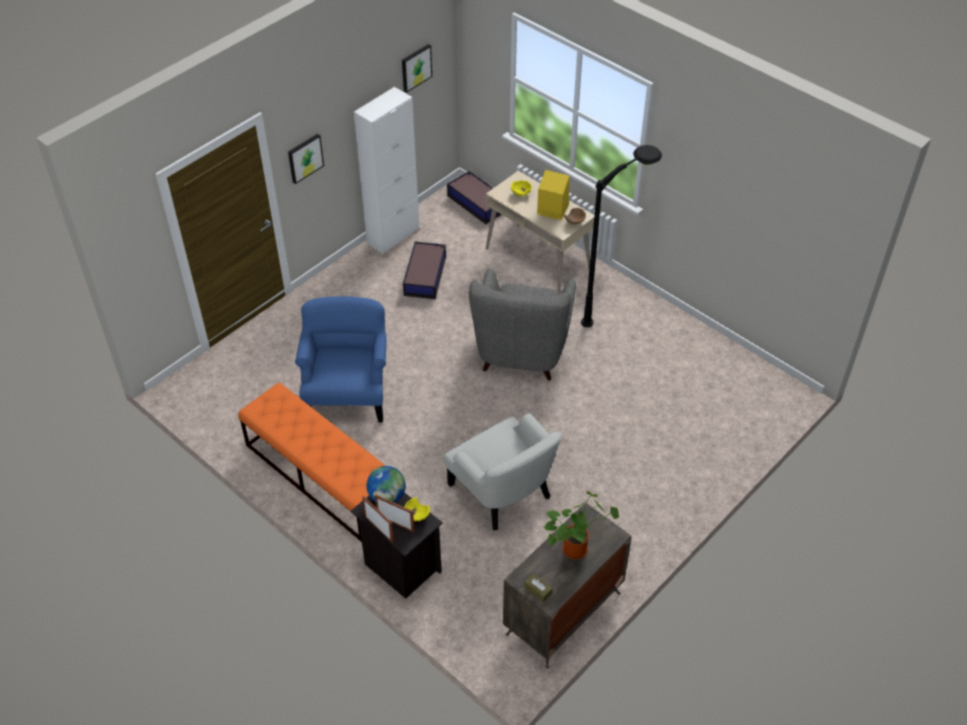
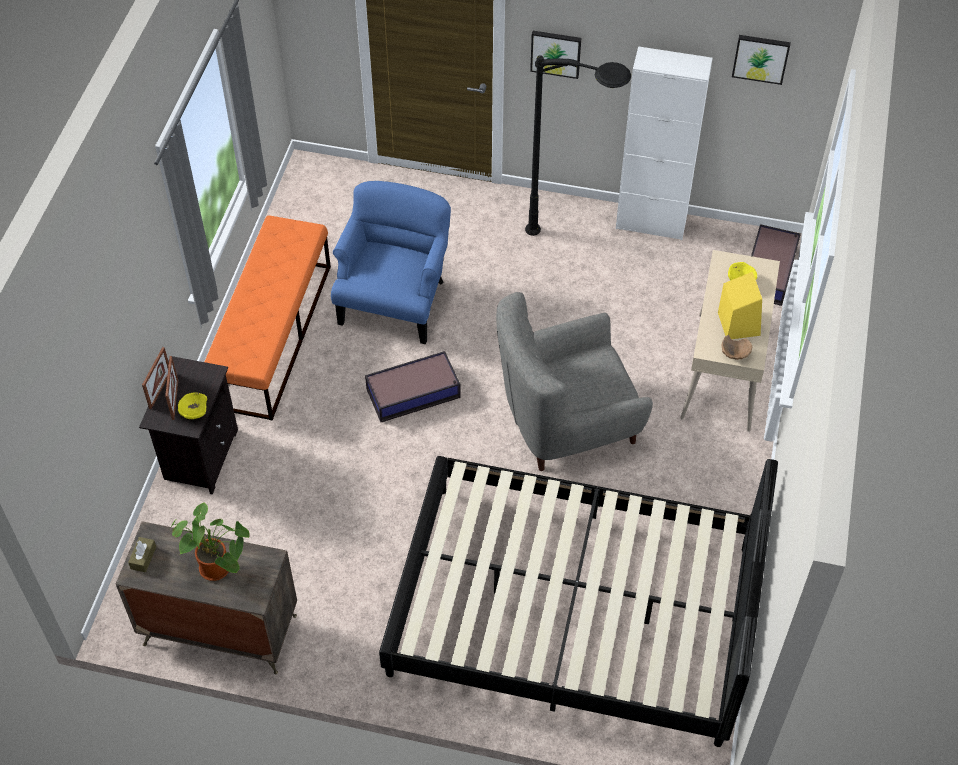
camera: 60 degrees right, 5 degrees up
blue armchair [295,296,387,422] -> blue armchair turned 45 degrees counterclockwise [331,181,451,344]
globe [366,466,406,503] -> none
storage box [403,242,446,299] -> storage box moved to [365,351,461,422]
white armchair [443,413,562,530] -> none
black floor lamp [581,145,662,327] -> black floor lamp moved to [525,55,631,236]
none -> black bed [379,456,778,747]

